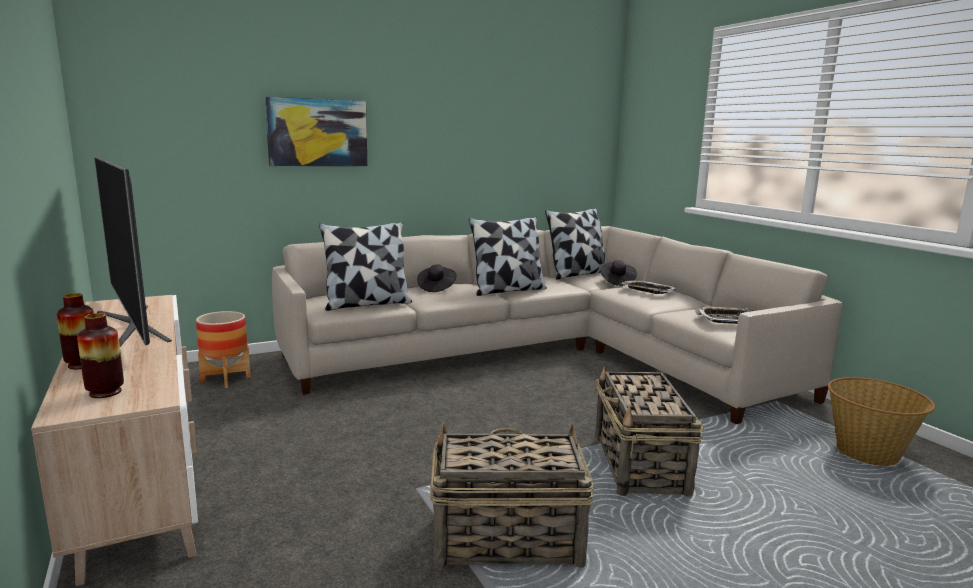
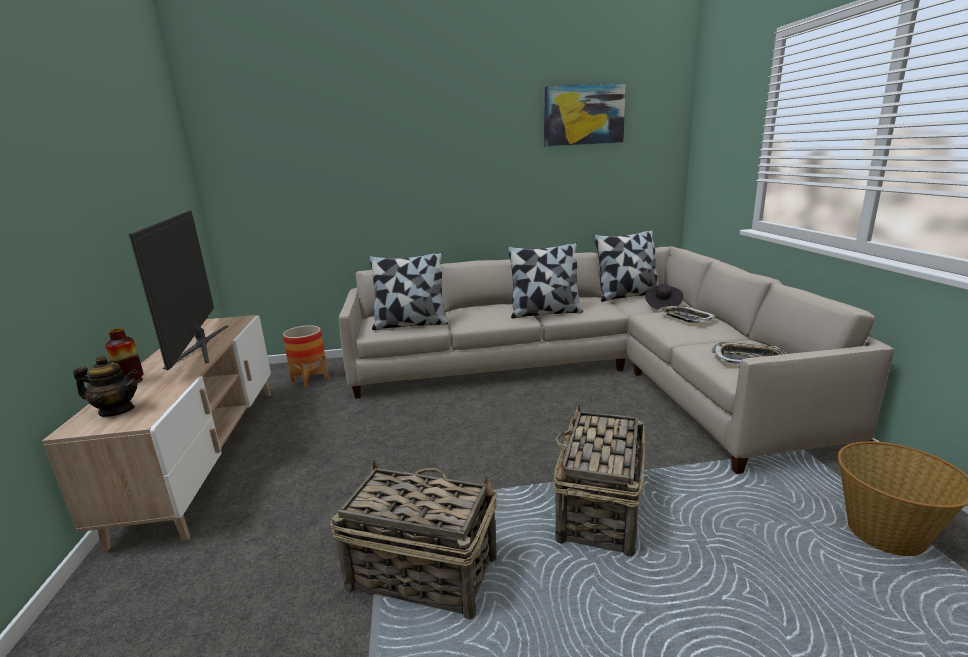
camera: 20 degrees right, 5 degrees up
vase [77,313,124,398] -> teapot [73,356,138,417]
picture [265,96,368,166] -> picture moved to [544,83,626,146]
black hat [417,264,457,292] -> none

